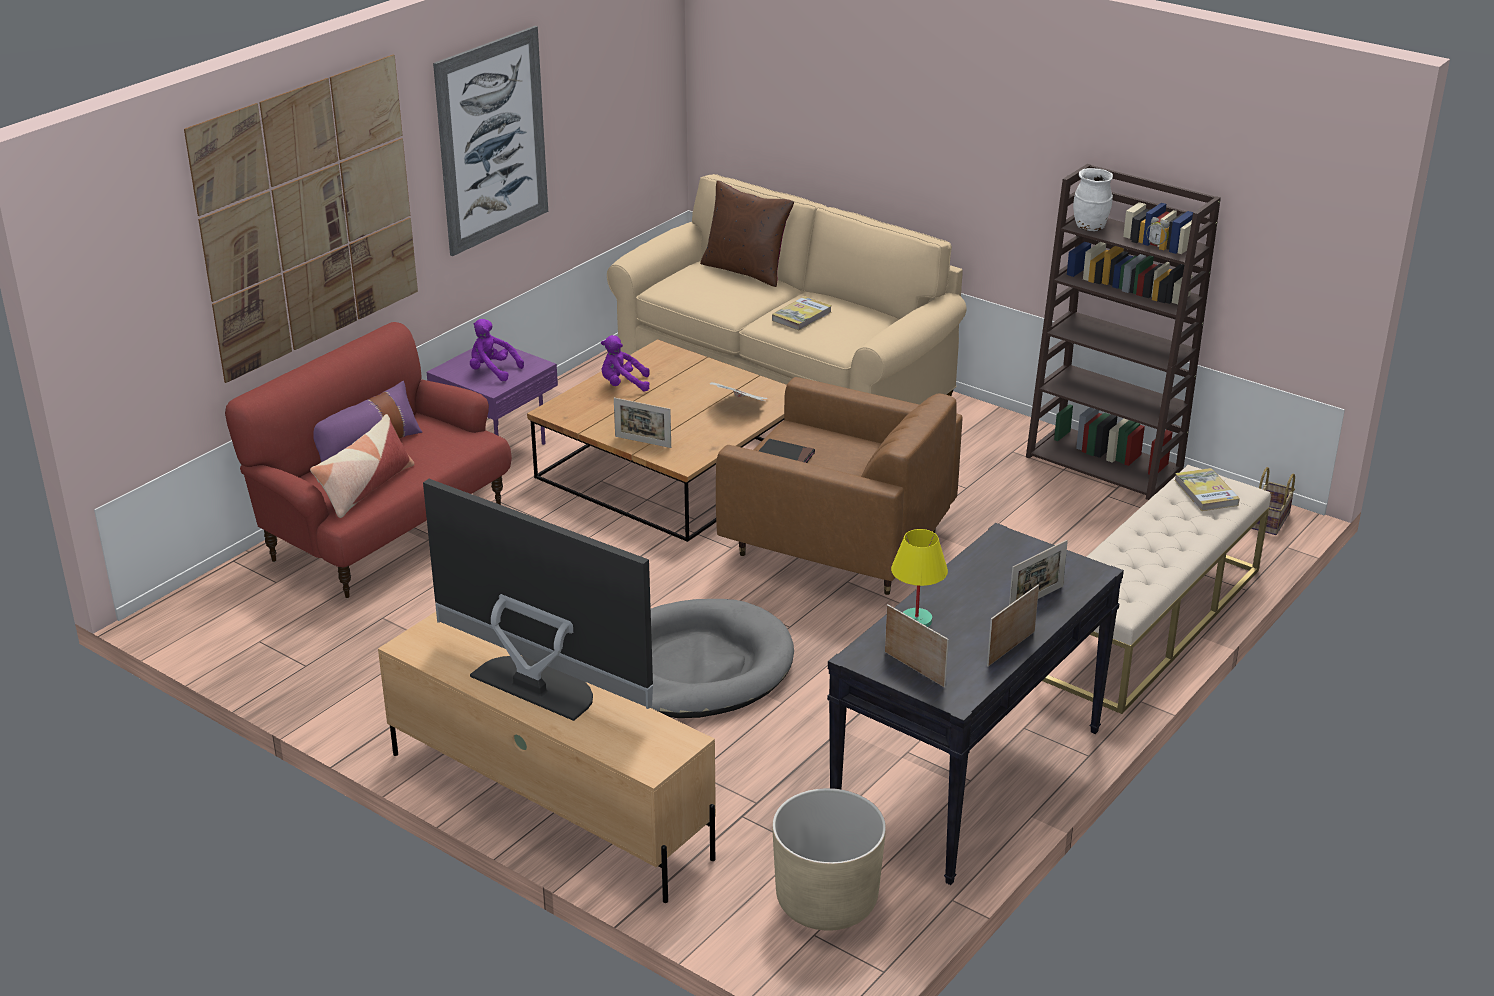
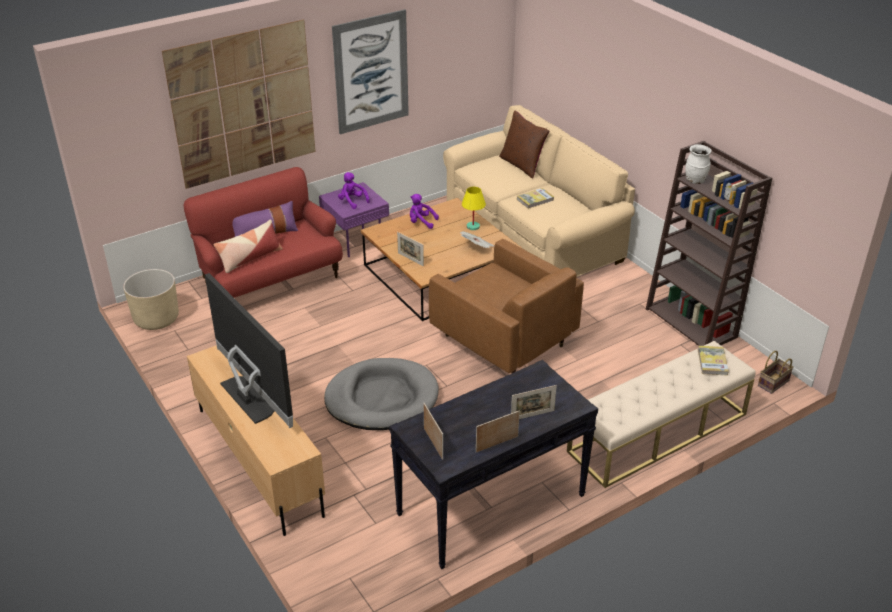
camera: 20 degrees right, 5 degrees up
black book [759,439,815,463] -> none
beige planter [772,788,886,931] -> beige planter moved to [123,269,179,330]
yellow table lamp [891,529,948,627] -> yellow table lamp moved to [462,187,486,230]

